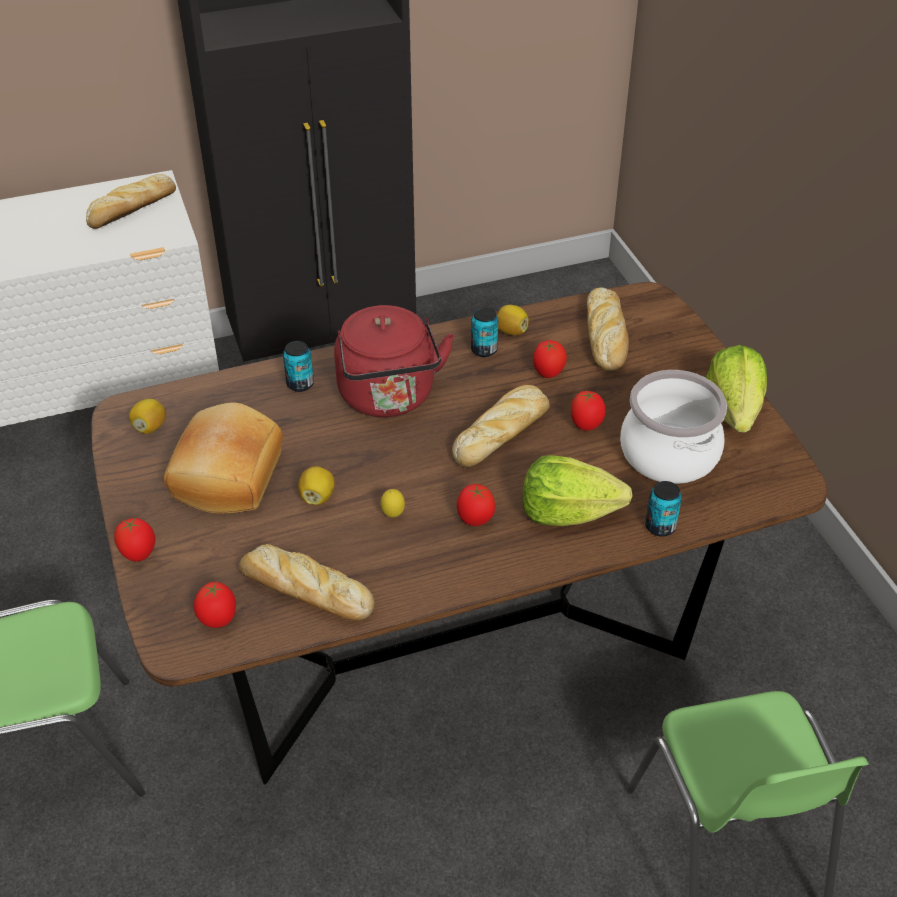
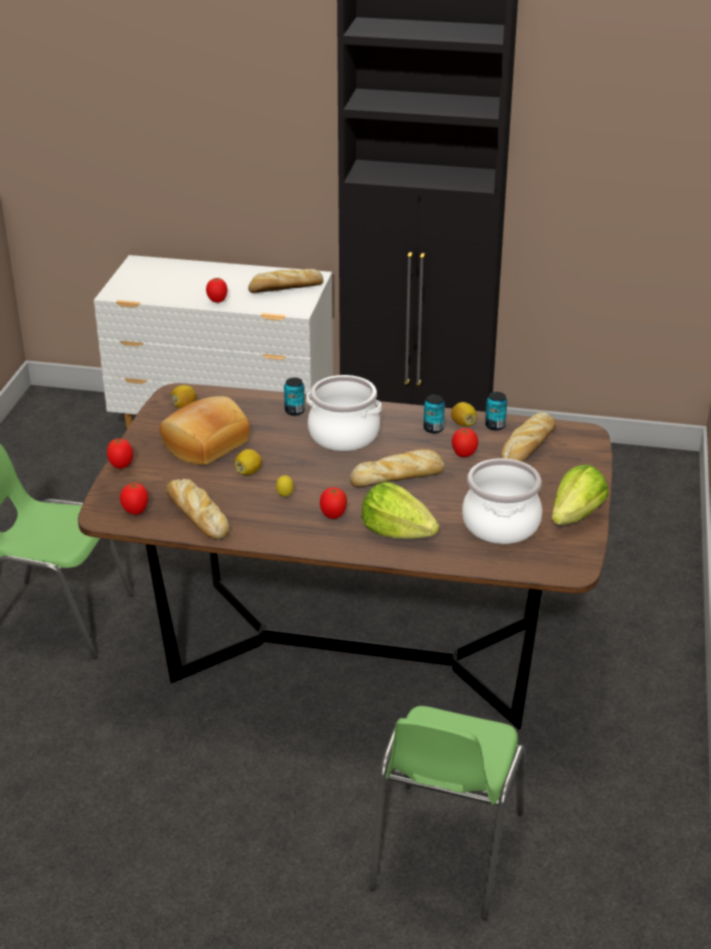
camera: 30 degrees right, 10 degrees down
red kettle [334,305,454,417] -> cooking pot [306,375,382,451]
tomato [571,390,606,431] -> tomato moved to [206,278,227,303]
can [645,481,682,537] -> can moved to [485,392,507,430]

